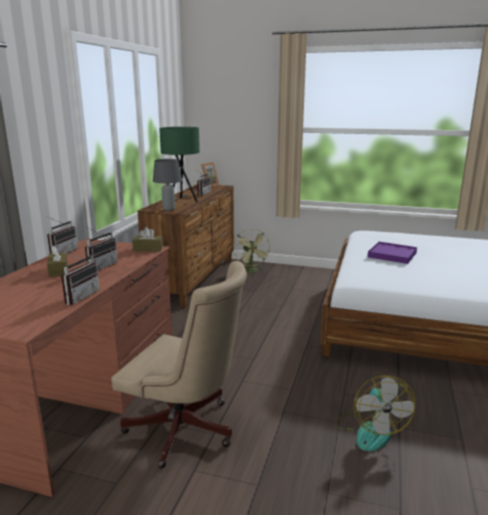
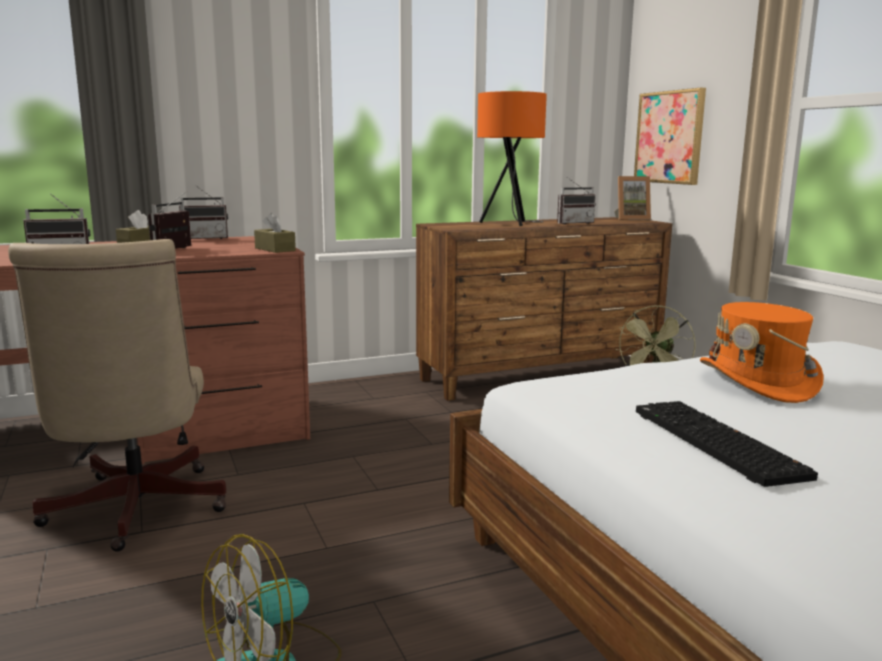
camera: 50 degrees right, 5 degrees down
radio [85,227,118,271] -> radio turned 120 degrees clockwise [148,191,191,249]
grey table lamp [153,159,182,211] -> none
green table lamp [159,127,200,202] -> orange table lamp [477,91,547,226]
purple tray [368,242,417,264] -> orange hat [700,302,824,403]
none -> picture [634,88,706,185]
none -> keyboard [636,401,818,487]

